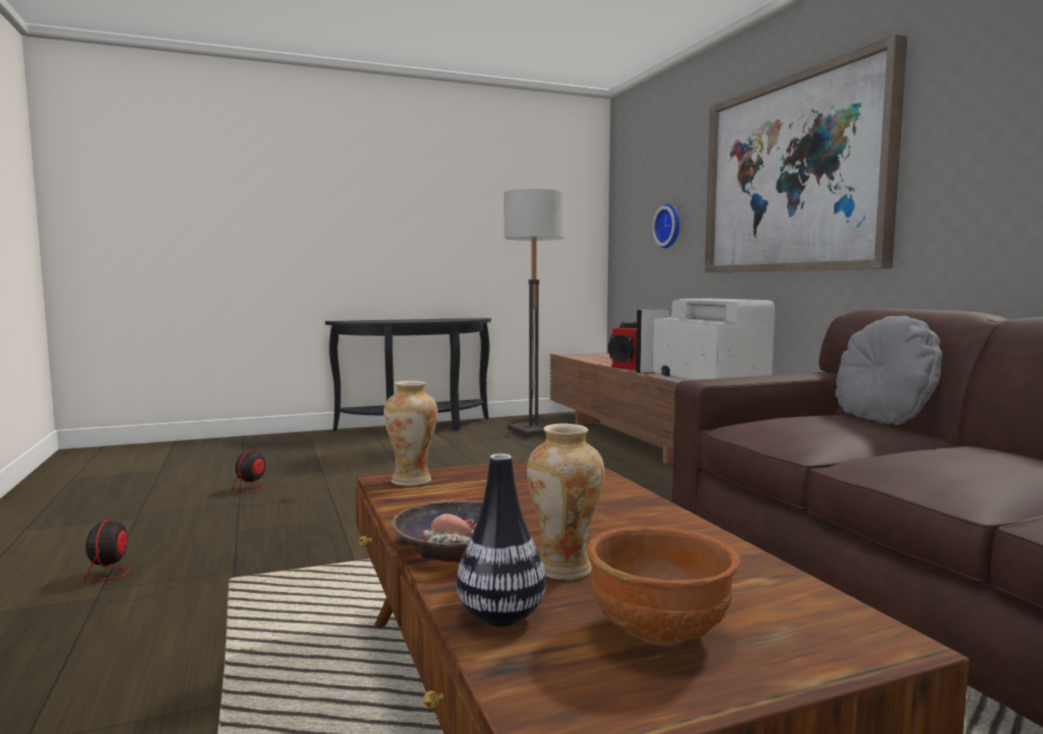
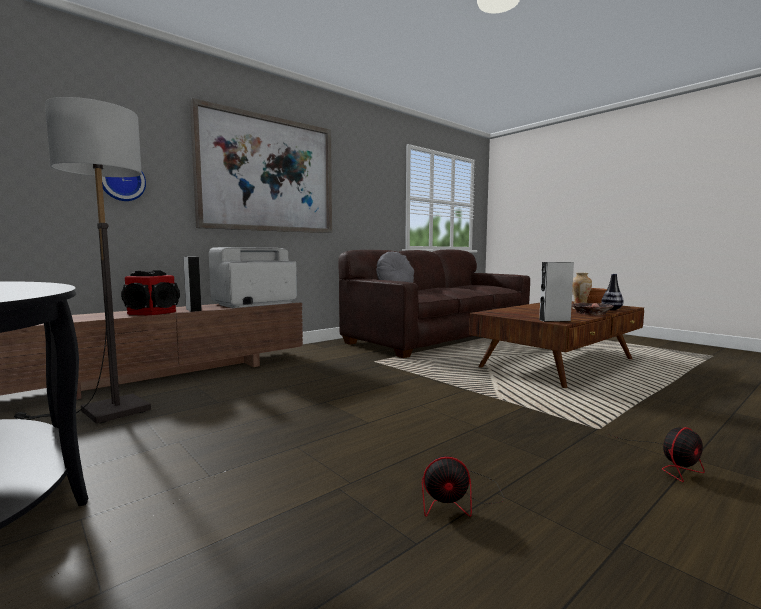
camera: 110 degrees left, 0 degrees up
vase [384,381,438,486] -> grey speaker [539,262,574,322]

